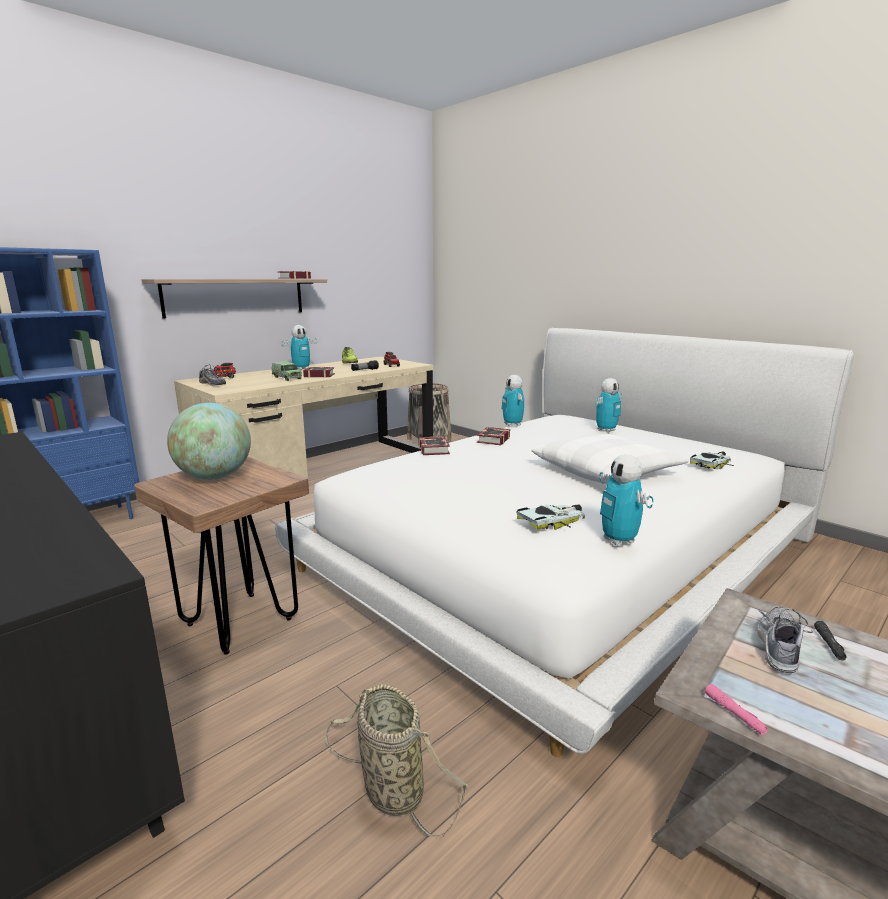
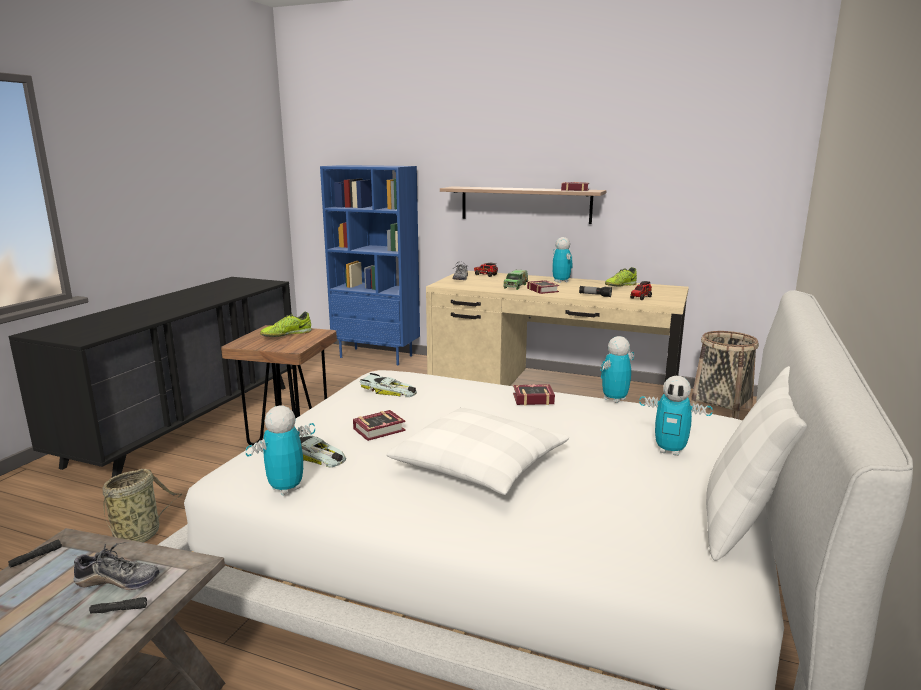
camera: 65 degrees right, 0 degrees up
globe [167,403,251,480] -> shoe [260,312,312,337]
toy robot [282,325,317,370] -> toy robot turned 135 degrees counterclockwise [552,237,572,283]
book [419,436,450,455] -> book moved to [353,410,406,441]
toy car [690,452,734,469] -> toy car moved to [360,373,417,397]
pink flashlight [705,684,768,735] -> black flashlight [8,539,62,568]
none -> white pillow [706,366,807,561]

